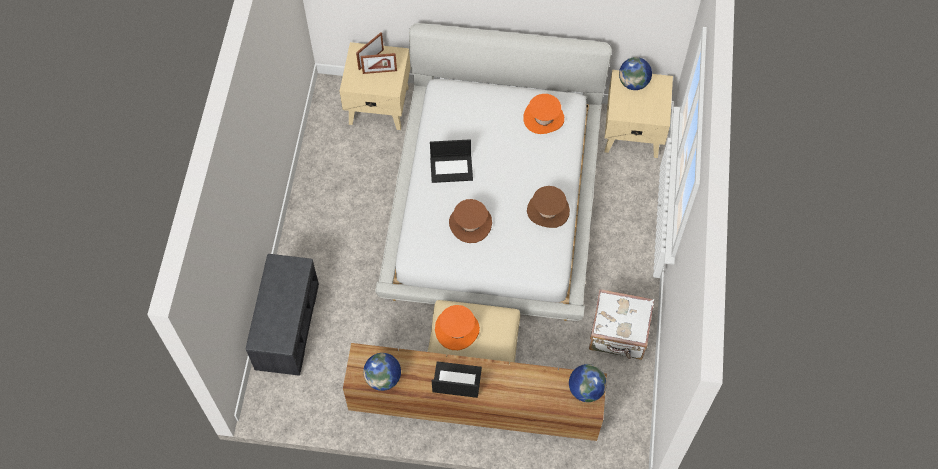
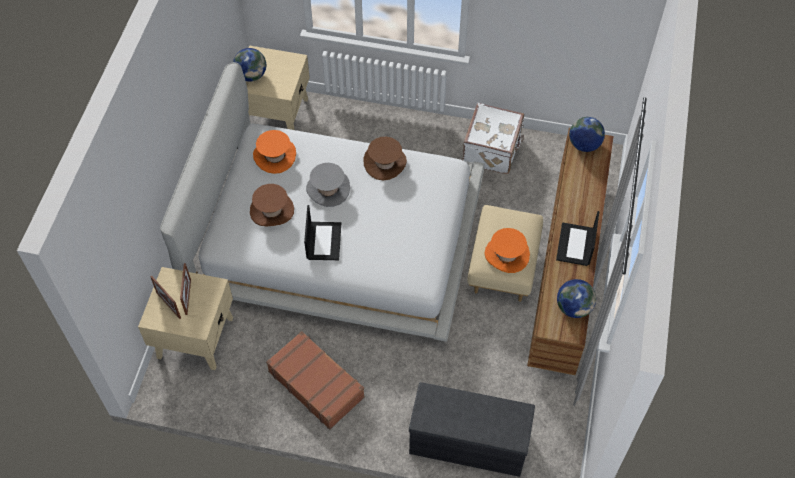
camera: 85 degrees left, 5 degrees down
brown hat [449,199,492,243] -> brown hat moved to [250,184,294,227]
none -> brown suitcase [266,331,365,430]
none -> grey hat [306,163,350,207]

